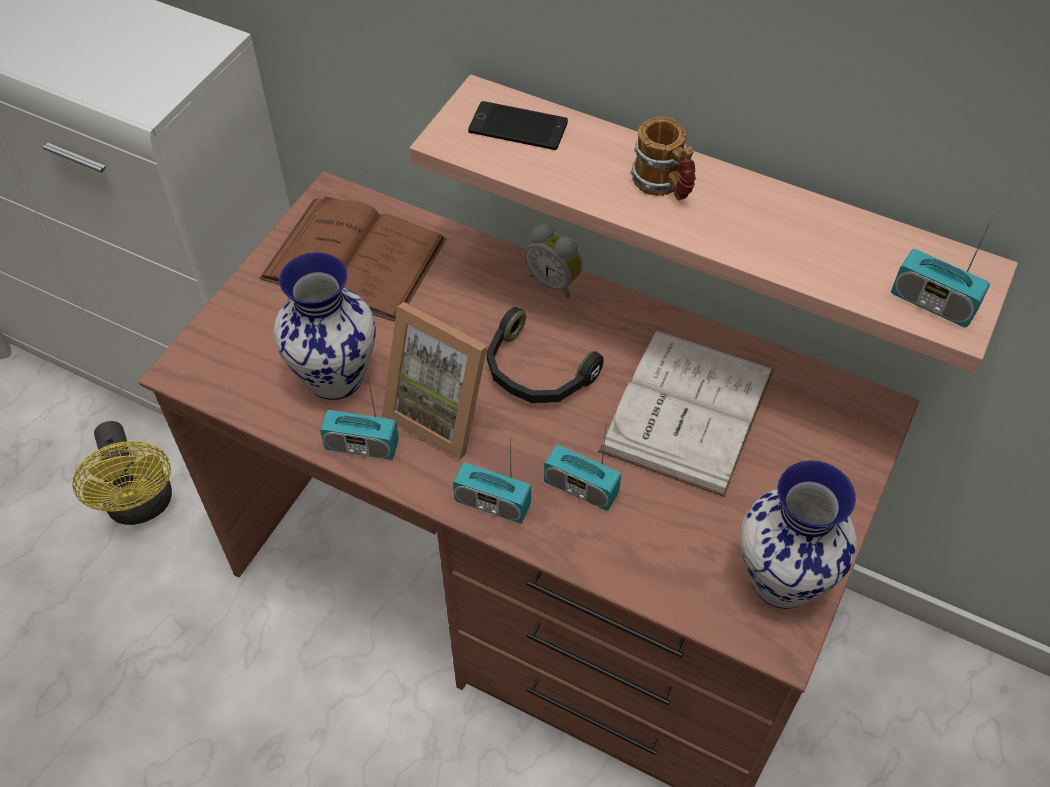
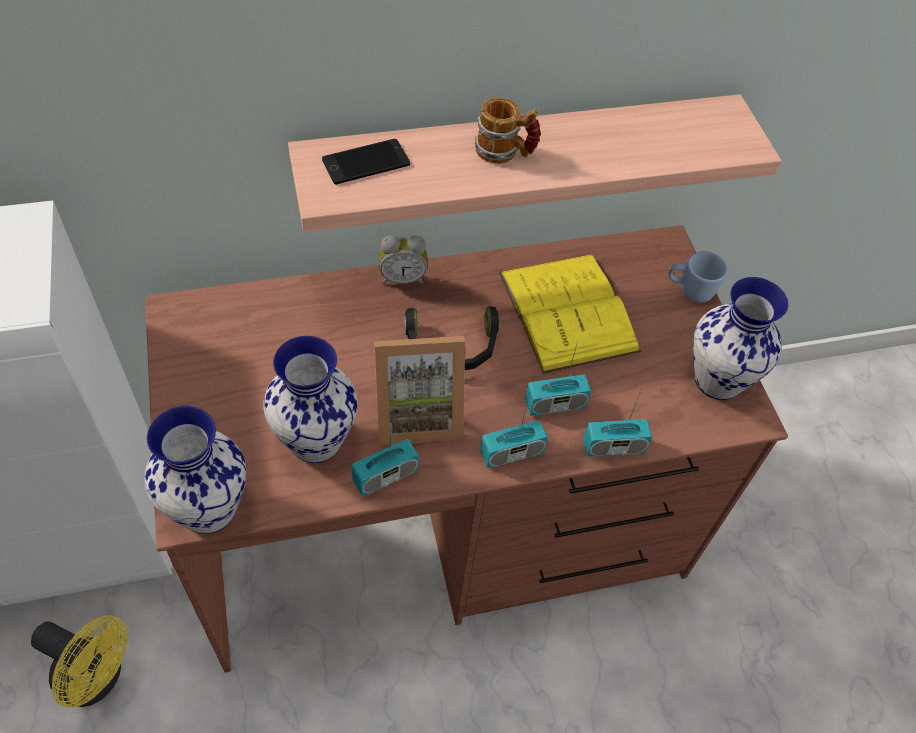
camera: 45 degrees left, 0 degrees up
brown book [259,196,447,322] -> none
white book [598,330,774,497] -> yellow book [499,254,641,374]
radio [891,214,994,327] -> radio moved to [583,386,652,457]
none -> vase [144,406,247,534]
none -> blue mug [668,251,728,303]

